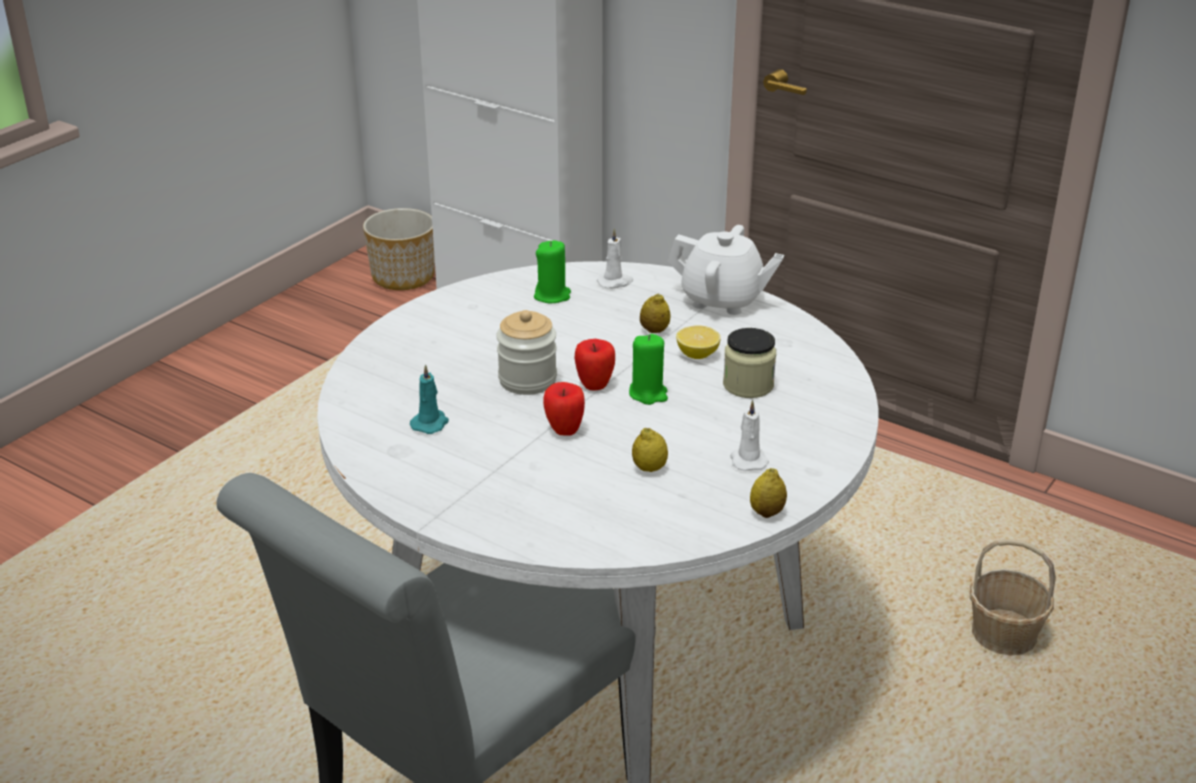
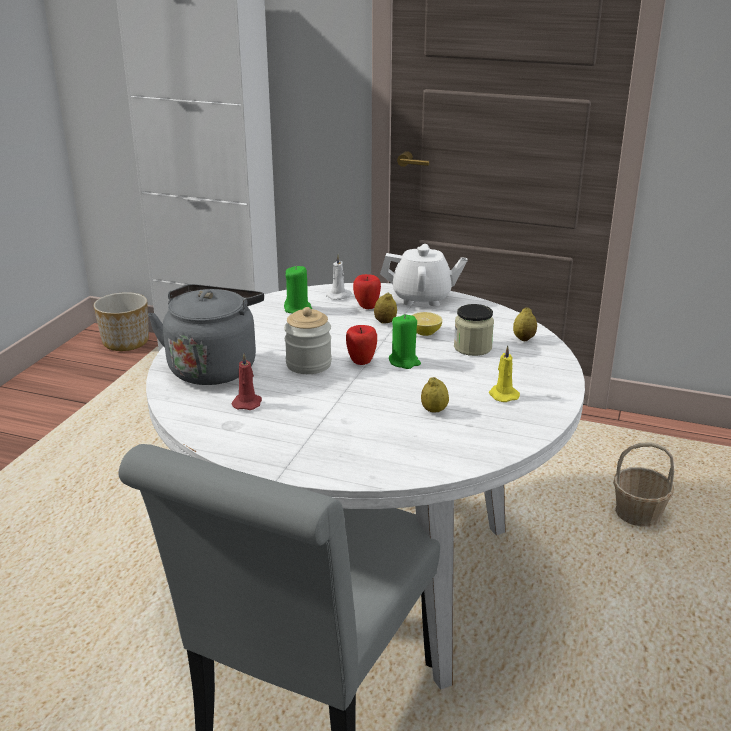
camera: 15 degrees left, 5 degrees down
turquoise candle [410,364,449,434] -> red candle [231,354,262,410]
apple [543,382,585,436] -> apple moved to [353,274,381,309]
white candle [730,400,769,471] -> yellow candle [489,346,520,402]
lemon [750,468,787,518] -> lemon moved to [513,308,537,341]
none -> grey kettle [148,284,264,385]

